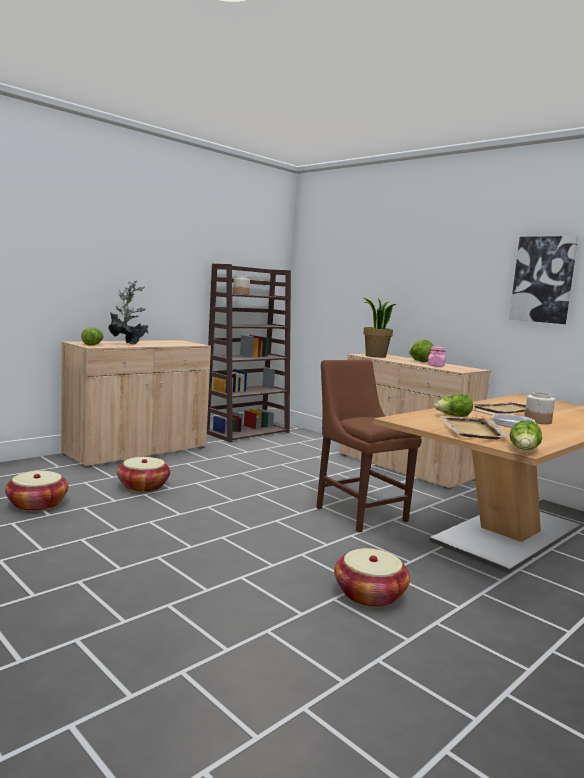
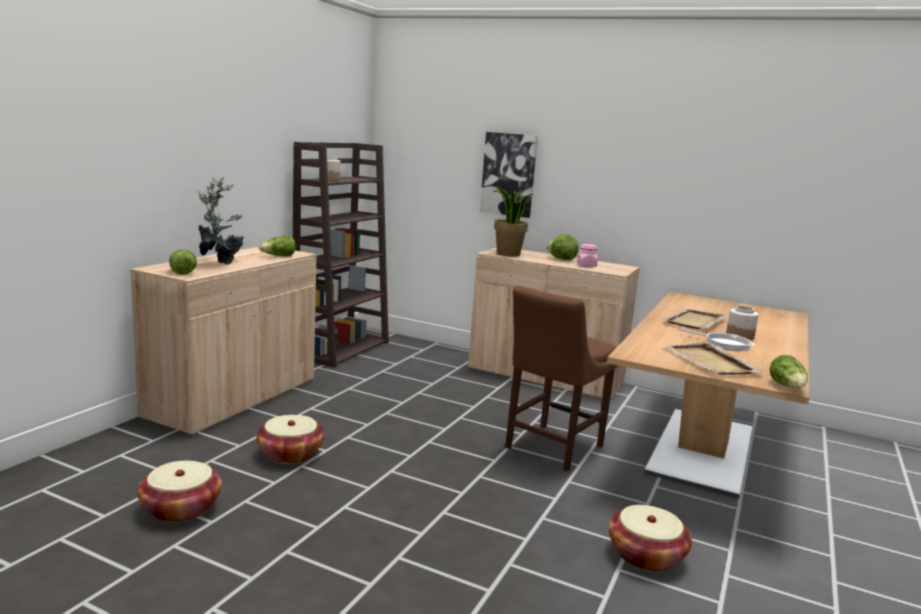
camera: 20 degrees left, 5 degrees up
brown chair [316,360,422,532] -> brown chair turned 90 degrees counterclockwise [505,286,618,471]
lettuce [434,394,473,417] -> lettuce moved to [259,235,295,256]
picture [509,236,578,324] -> picture moved to [480,132,538,218]

